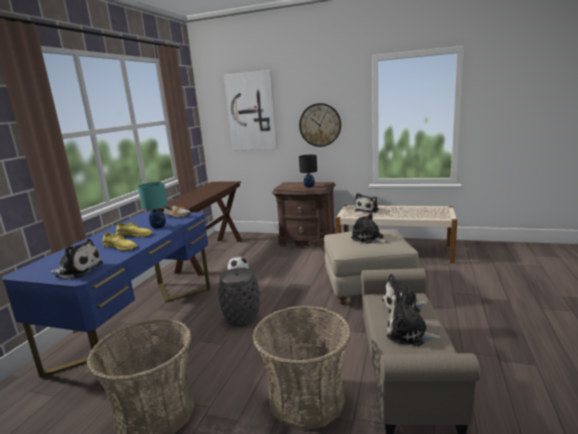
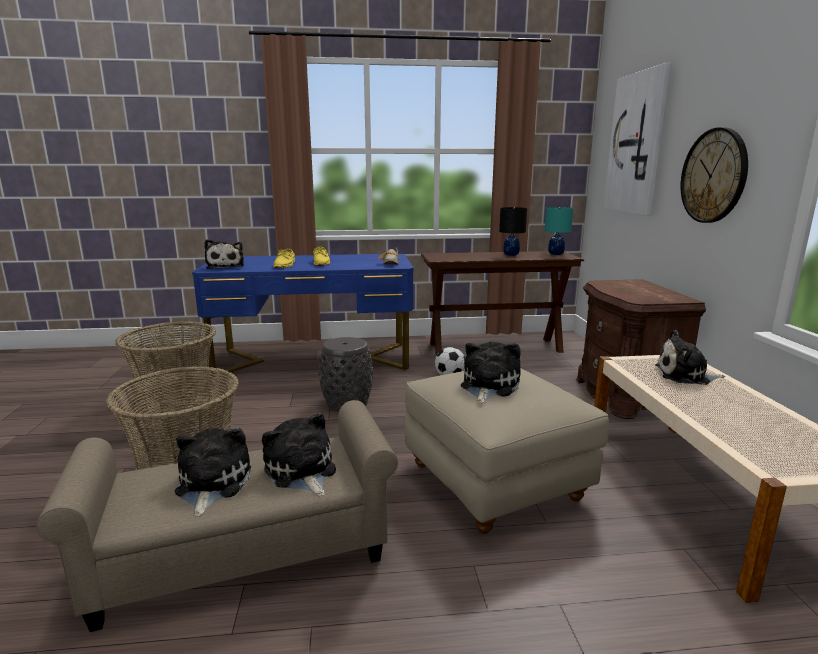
camera: 65 degrees right, 0 degrees up
turquoise table lamp [138,182,168,229] -> turquoise table lamp moved to [545,207,573,255]
black table lamp [299,155,317,188] -> black table lamp moved to [499,207,527,256]

